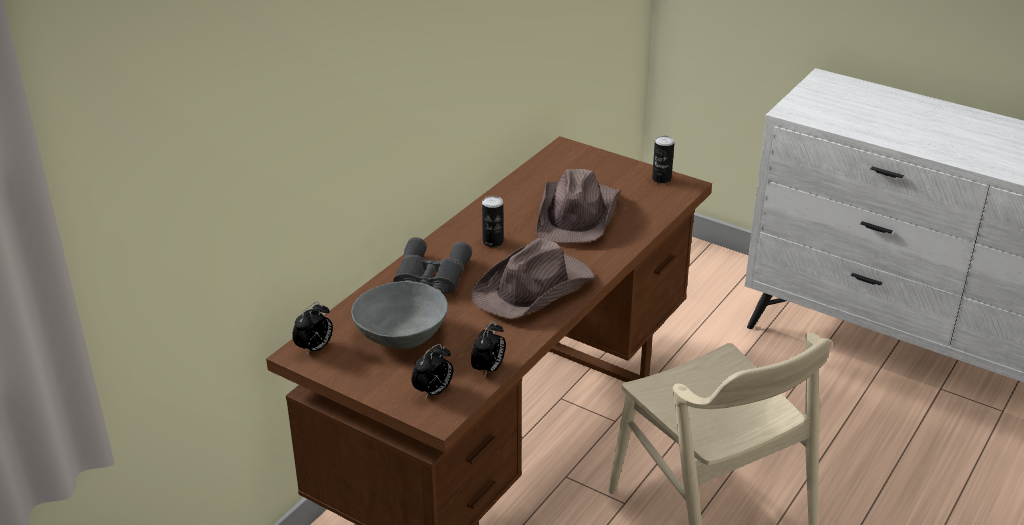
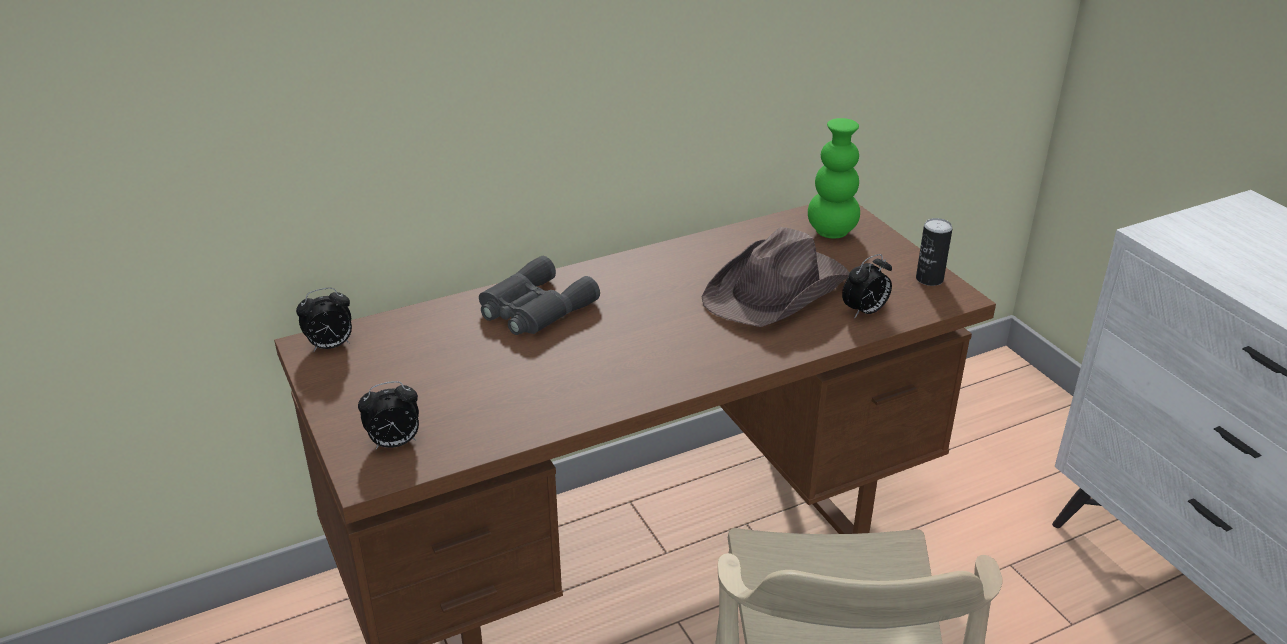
camera: 30 degrees right, 0 degrees up
grey bowl [351,281,448,349] -> none
brown hat [471,238,595,319] -> none
alarm clock [471,321,506,378] -> alarm clock moved to [842,254,892,318]
can [482,196,504,247] -> none
none -> green vase [808,118,860,238]

